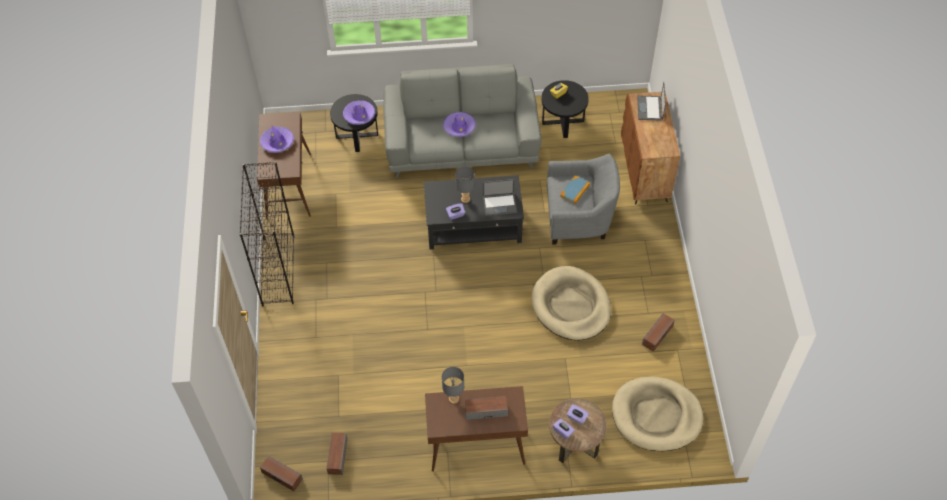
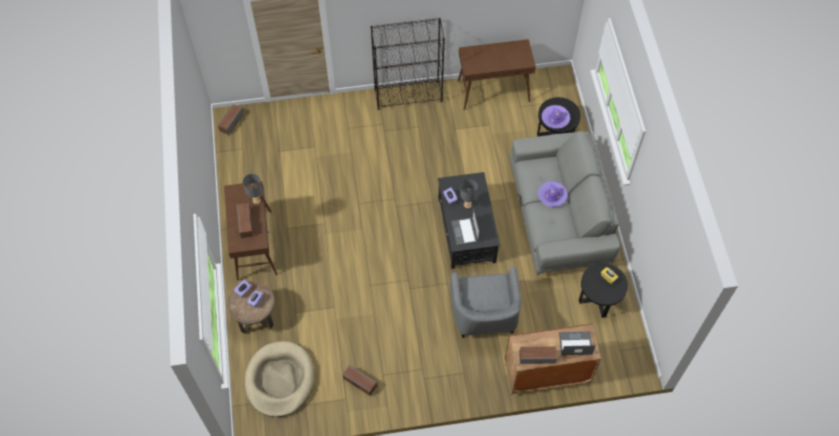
camera: 85 degrees right, 5 degrees up
purple hat [260,126,294,153] -> none
speaker [326,432,347,475] -> speaker moved to [519,346,557,364]
beige dog bed [531,266,611,341] -> none
book [560,176,590,204] -> none

